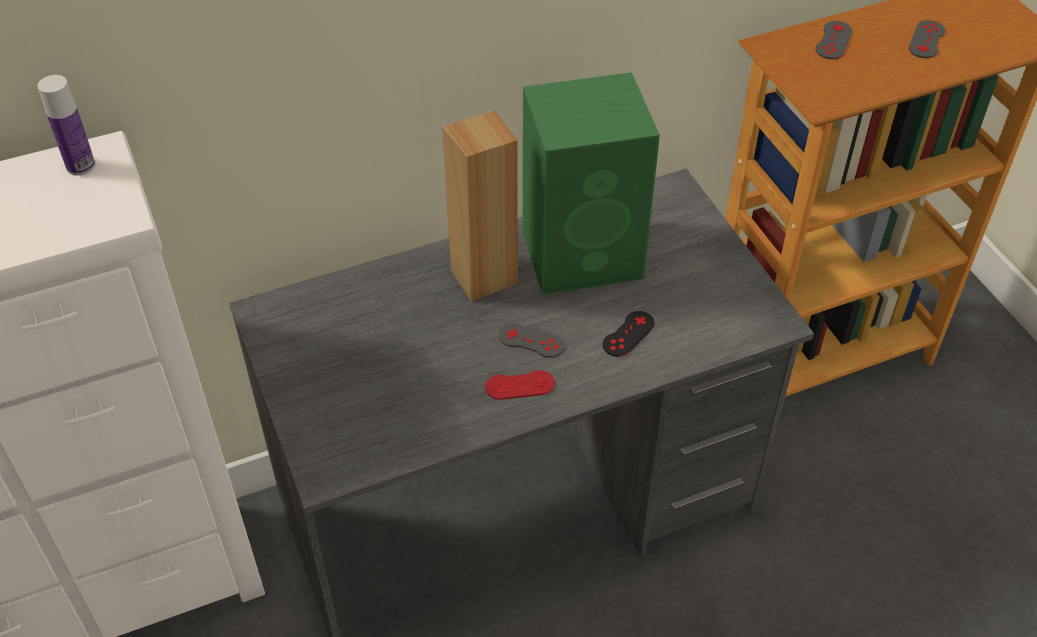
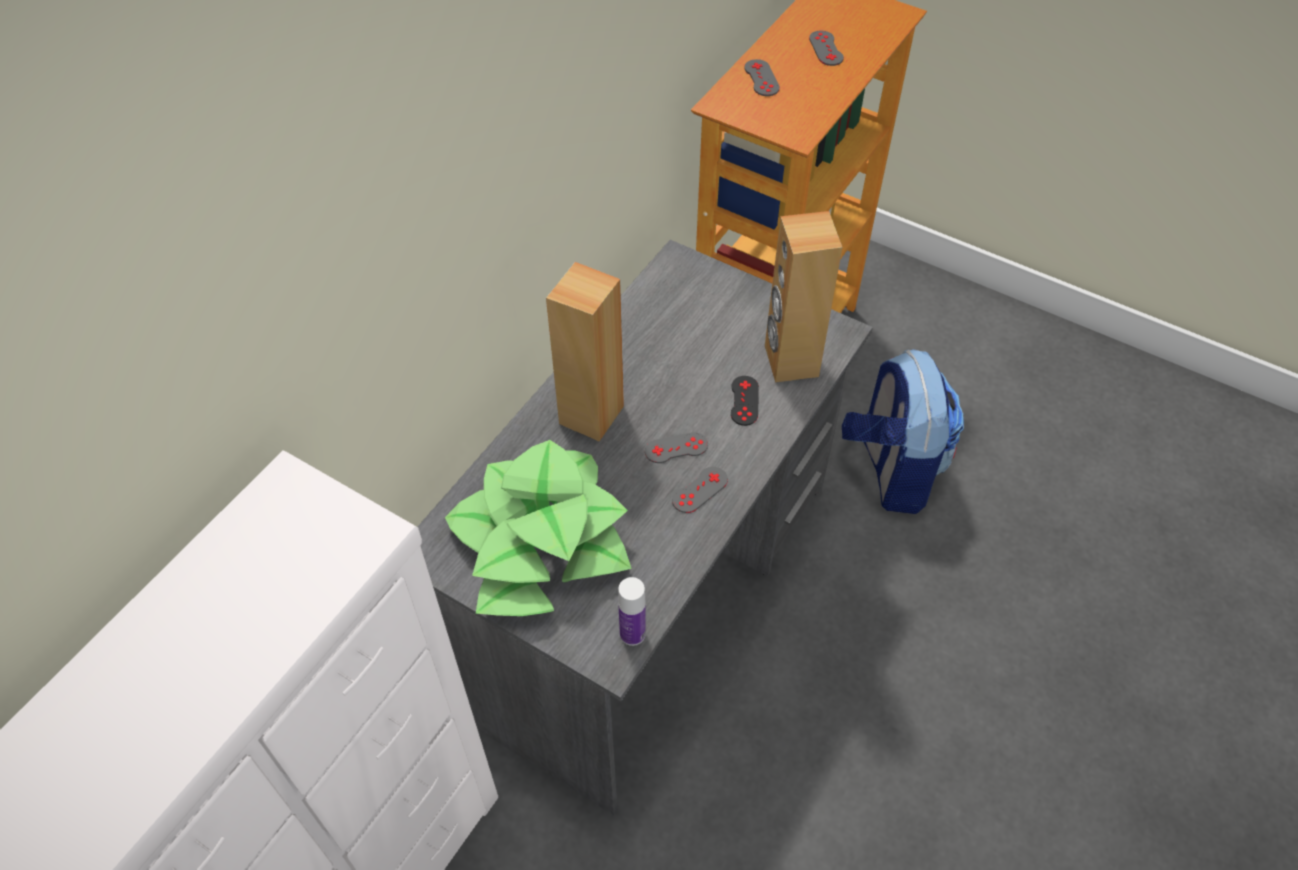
camera: 35 degrees left, 5 degrees up
bottle [37,75,96,176] -> bottle moved to [618,577,646,646]
red game controller [485,370,555,400] -> grey game controller [672,467,728,513]
green speaker [523,72,660,295] -> none
none -> potted plant [445,440,632,616]
none -> brown speaker [765,211,843,382]
none -> backpack [842,349,964,514]

